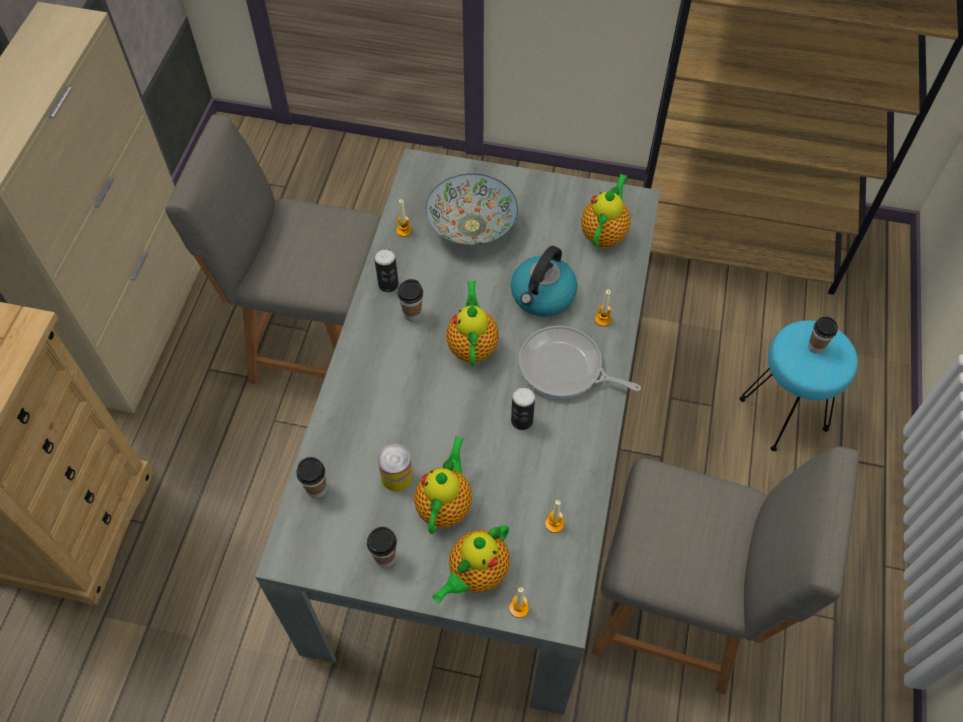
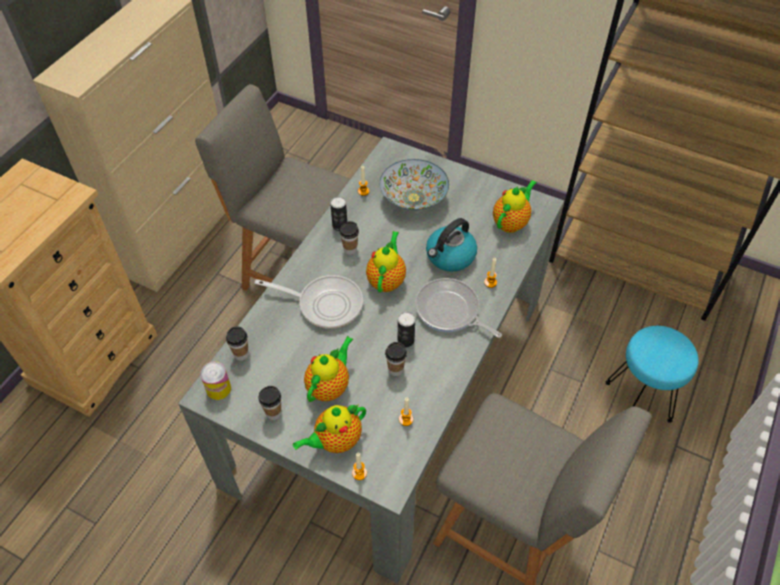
camera: 15 degrees right, 5 degrees down
can [378,444,413,491] -> can moved to [200,362,231,400]
cup [808,316,838,354] -> cup moved to [385,342,407,376]
none -> frying pan [254,275,363,329]

